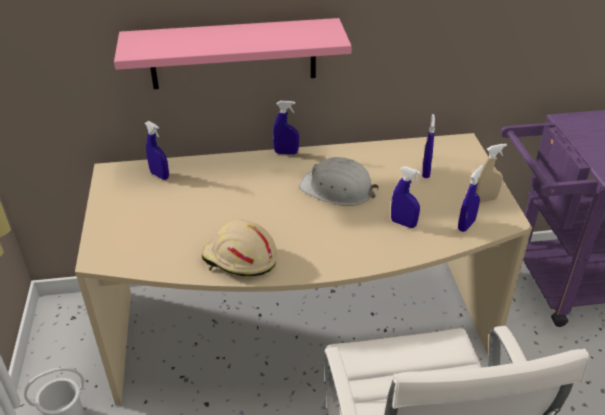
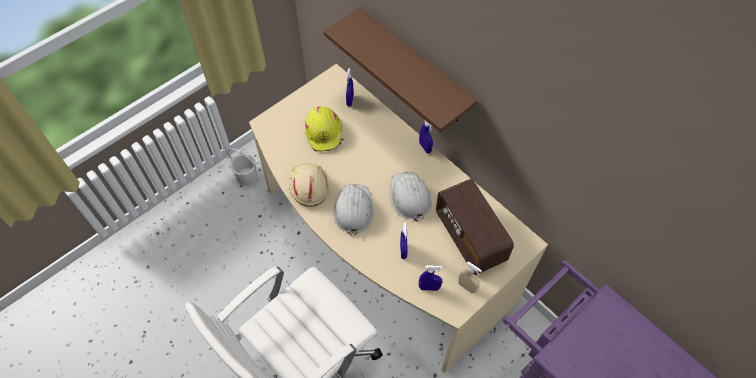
camera: 55 degrees right, 20 degrees up
pink shelf [114,18,352,89] -> brown shelf [323,8,478,133]
blue spray bottle [422,114,435,178] -> radio [436,179,514,275]
none -> yellow hard hat [305,106,343,151]
none -> white hard hat [333,184,374,236]

